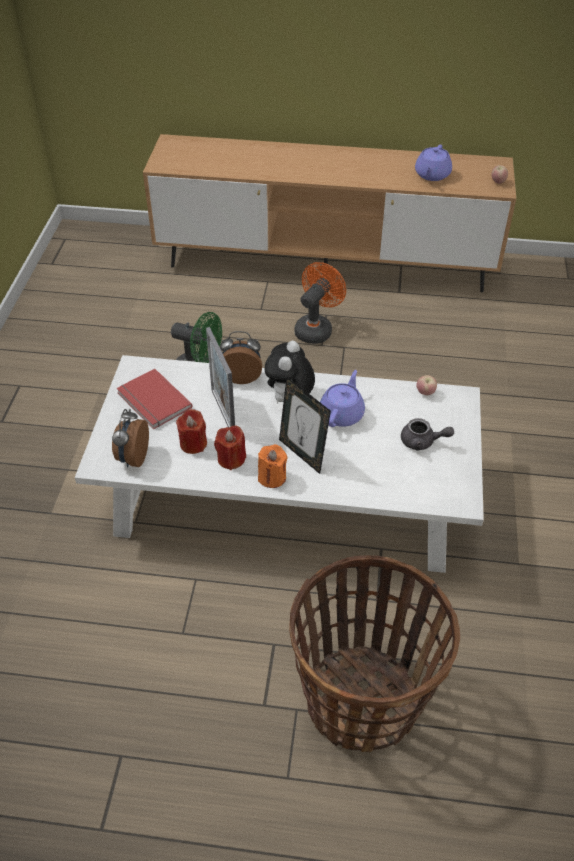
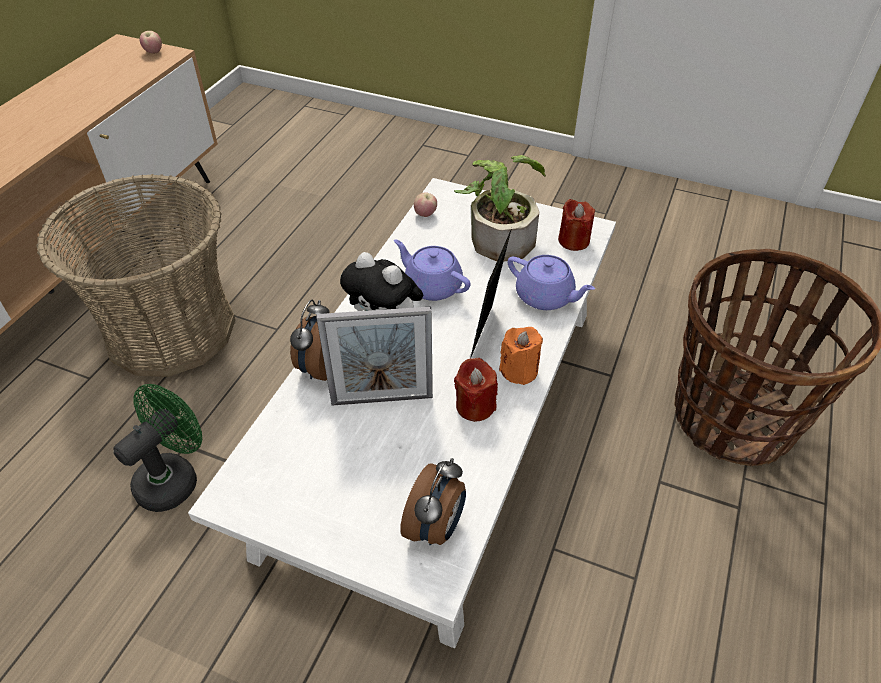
camera: 75 degrees left, 0 degrees up
alarm clock [112,409,149,467] -> alarm clock turned 90 degrees counterclockwise [400,458,466,545]
red book [117,369,192,430] -> none
red candle [176,409,207,454] -> red candle moved to [558,199,595,251]
picture frame [279,377,331,474] -> picture frame turned 135 degrees clockwise [470,228,512,359]
orange fan [294,262,346,344] -> basket [36,174,236,377]
grey teapot [401,418,454,451] -> potted plant [454,155,546,262]
purple teapot [415,145,452,181] -> purple teapot moved to [508,255,595,310]

